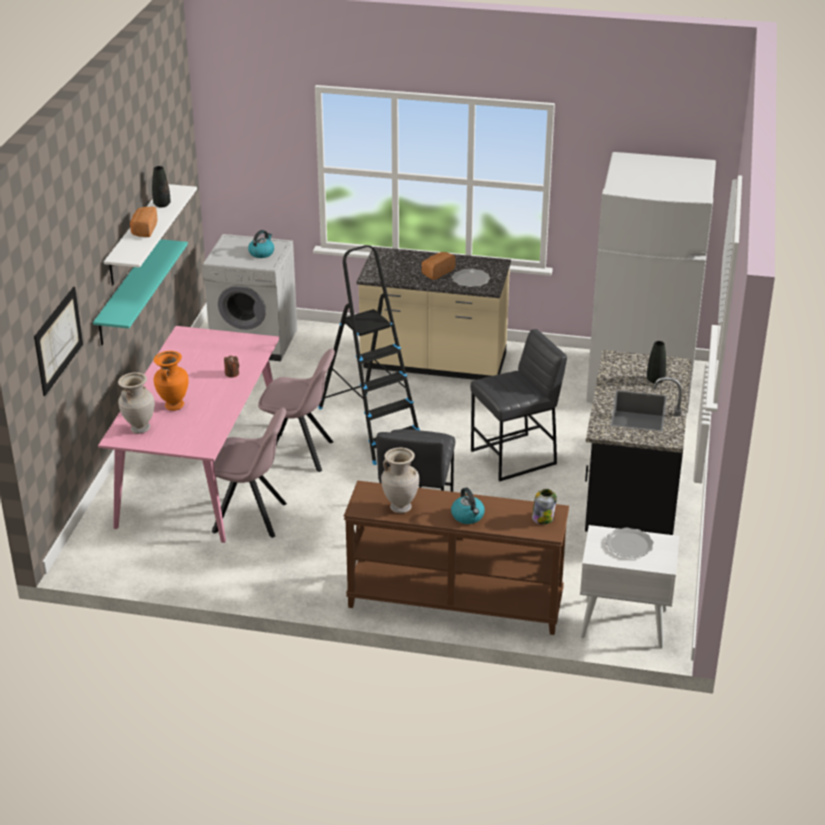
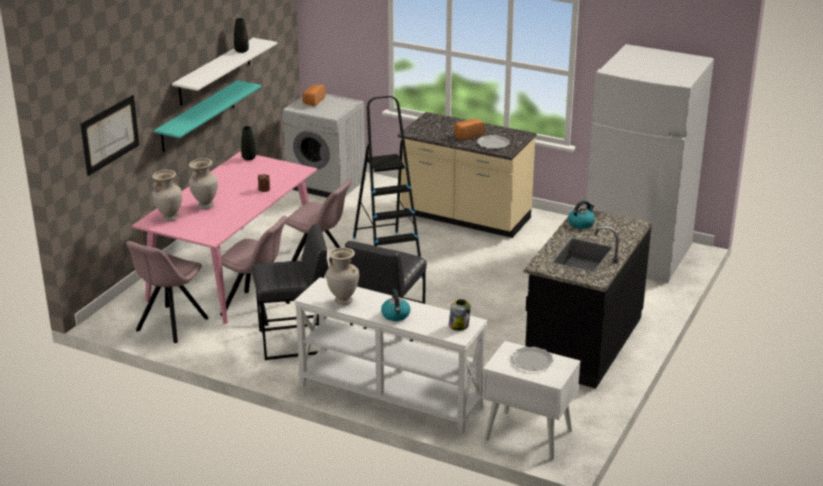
camera: 15 degrees right, 5 degrees down
bread [130,207,157,237] -> bread moved to [302,85,326,106]
orange vase [153,351,189,411] -> beige vase [189,158,218,209]
kettle [248,230,274,258] -> kettle moved to [568,200,595,229]
brown console table [344,480,569,635] -> white console table [294,277,487,434]
grey stool [470,329,567,482] -> grey stool moved to [252,224,327,360]
black vase [647,341,666,383] -> black vase moved to [241,126,256,160]
none -> pink chair [126,241,209,343]

